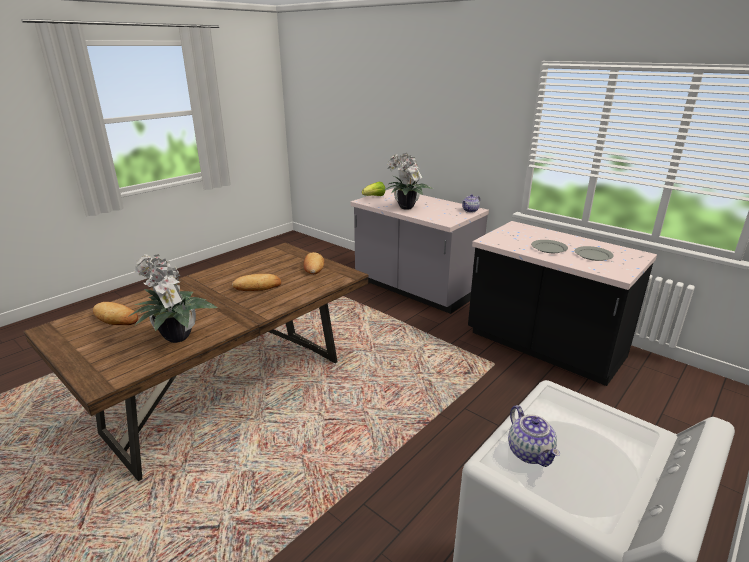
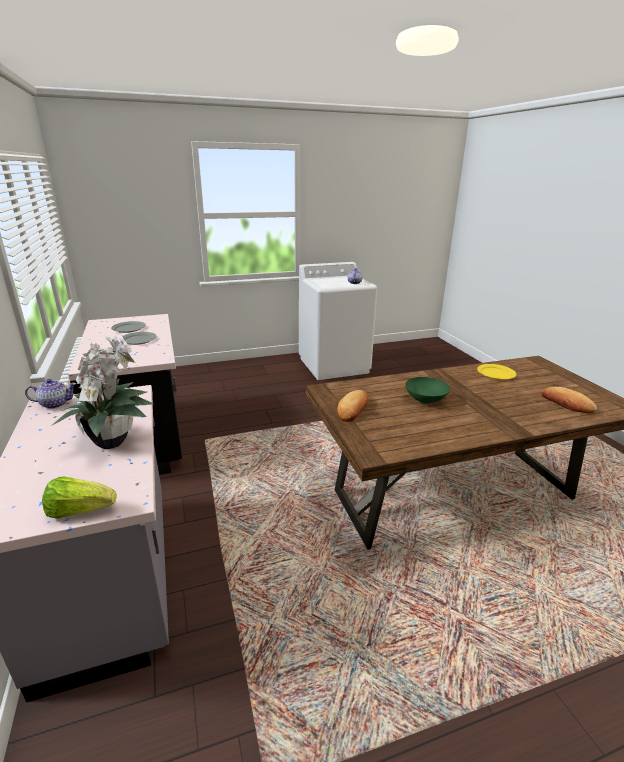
camera: 150 degrees left, 0 degrees up
potted plant [129,253,218,343] -> yellow plate [477,364,517,380]
bread [232,274,281,291] -> green bowl [405,377,450,404]

